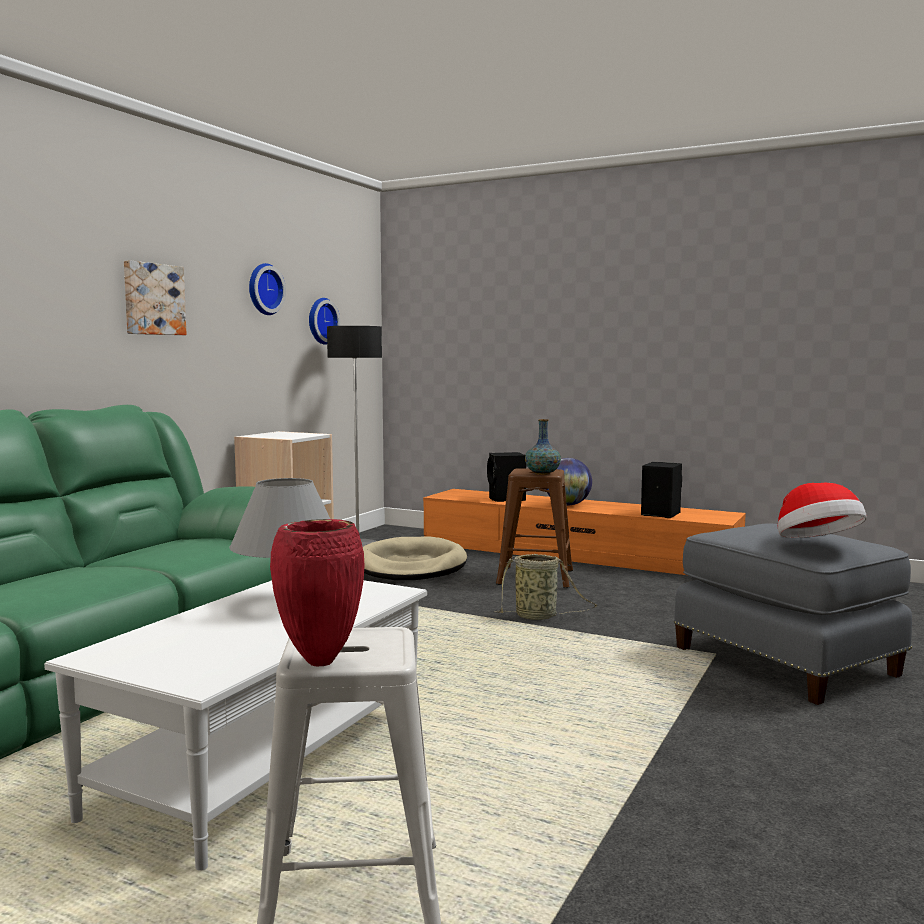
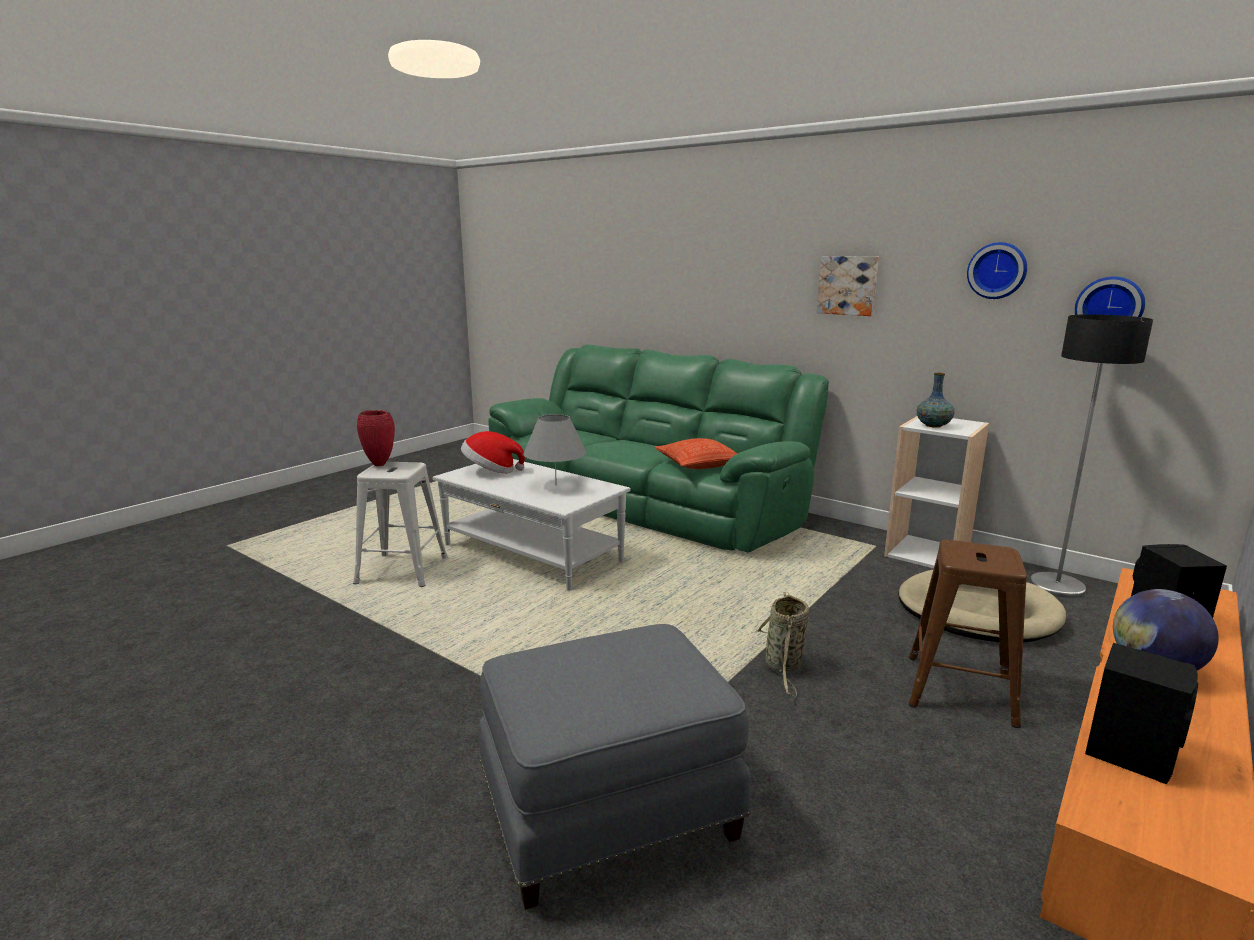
camera: 100 degrees right, 10 degrees up
vase [525,419,561,475] -> vase moved to [917,373,955,428]
hat [777,482,867,538] -> hat moved to [461,431,525,474]
none -> orange pillow [655,438,737,469]

